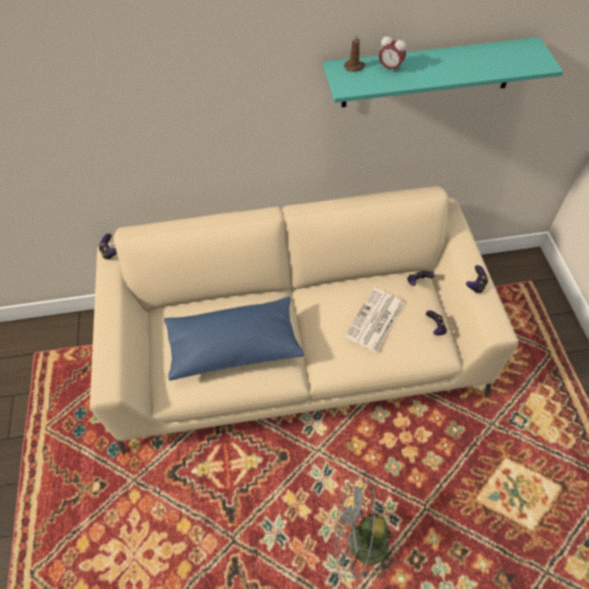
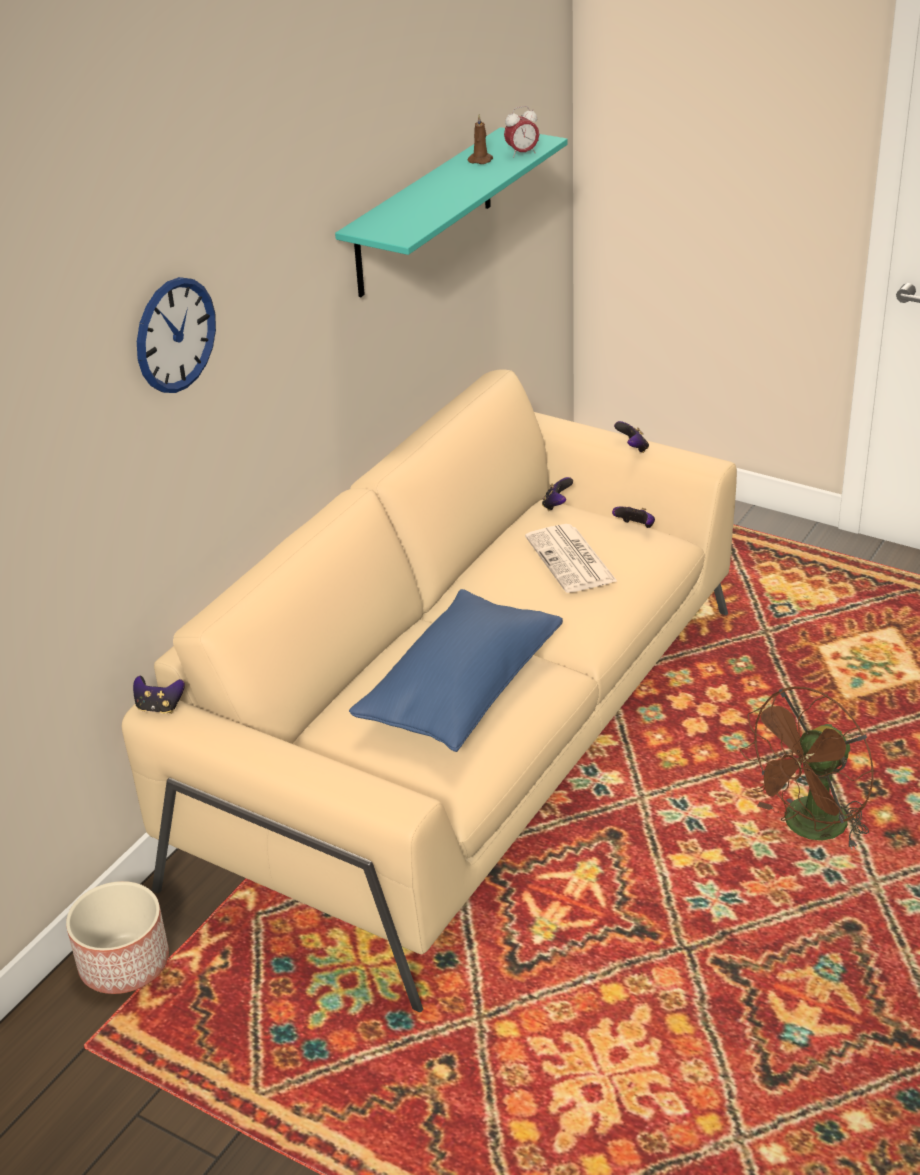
camera: 50 degrees left, 20 degrees down
grey fan [334,478,400,580] -> brown fan [740,687,874,850]
brown candle [344,34,366,72] -> brown candle moved to [468,114,493,164]
alarm clock [379,33,406,73] -> alarm clock moved to [504,106,539,158]
none -> planter [66,881,169,994]
none -> wall clock [137,277,216,393]

